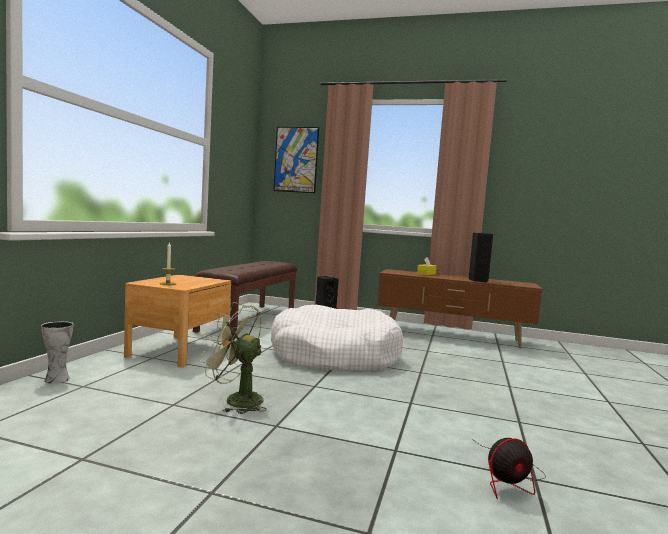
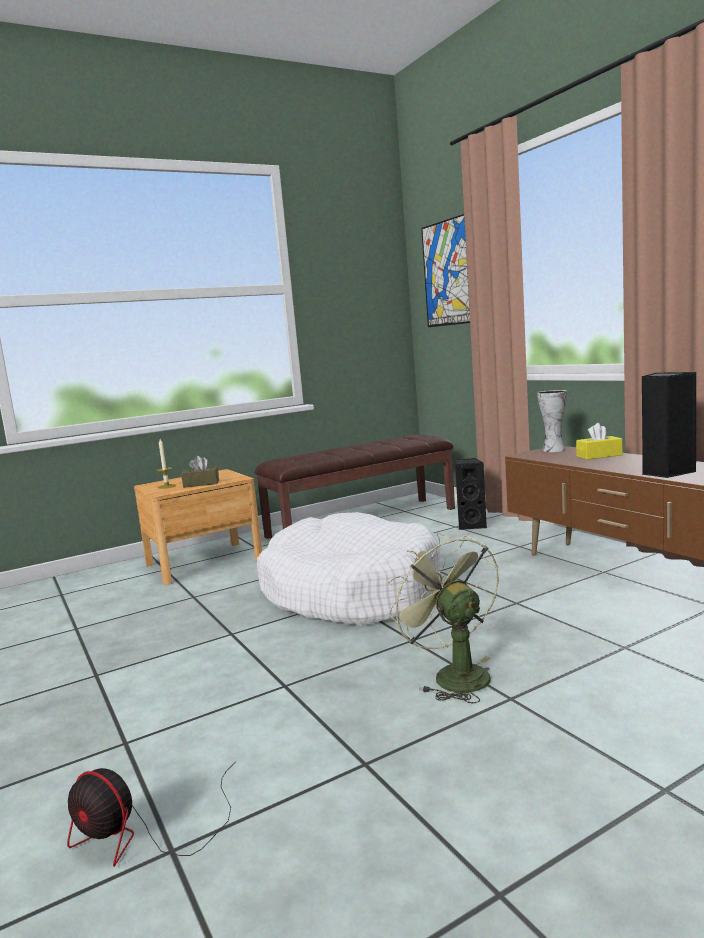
camera: 45 degrees right, 5 degrees up
vase [41,321,74,384] -> vase moved to [537,390,567,452]
green fan [200,302,267,414] -> green fan moved to [388,533,499,704]
none -> brown tissue box [181,456,219,488]

